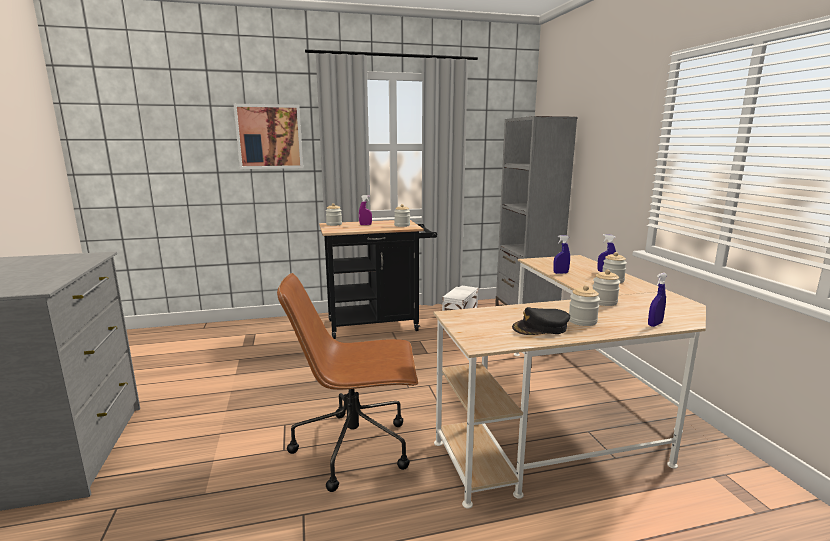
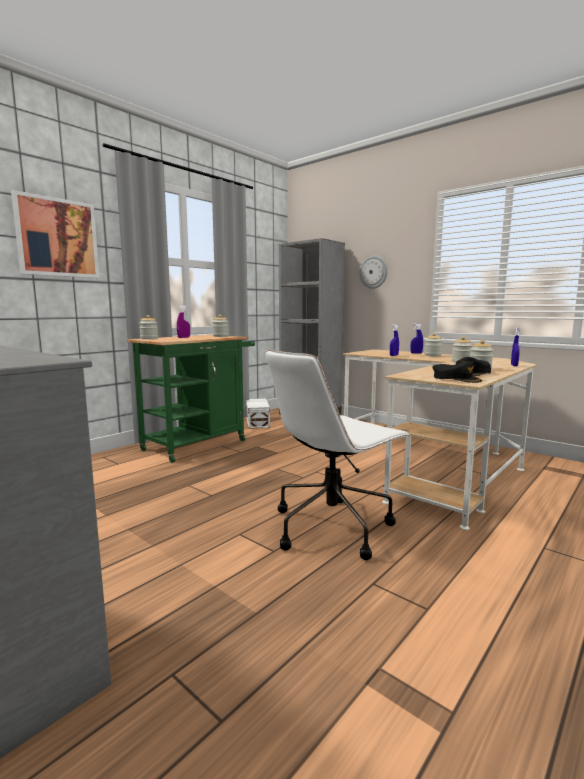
camera: 35 degrees left, 5 degrees down
brown office chair [277,273,418,492] -> white office chair [266,350,410,560]
black cart [319,220,437,339] -> green cart [127,335,255,463]
none -> wall clock [359,255,388,289]
none -> black cap [432,361,482,383]

